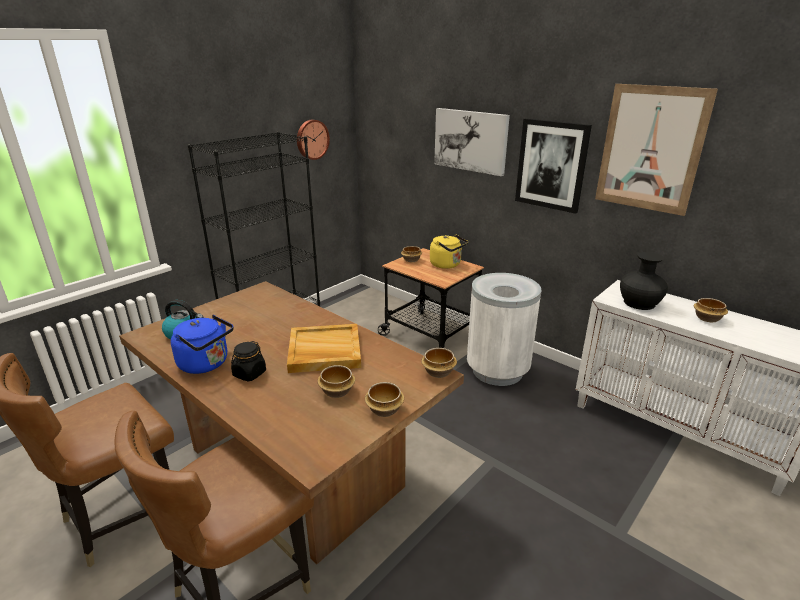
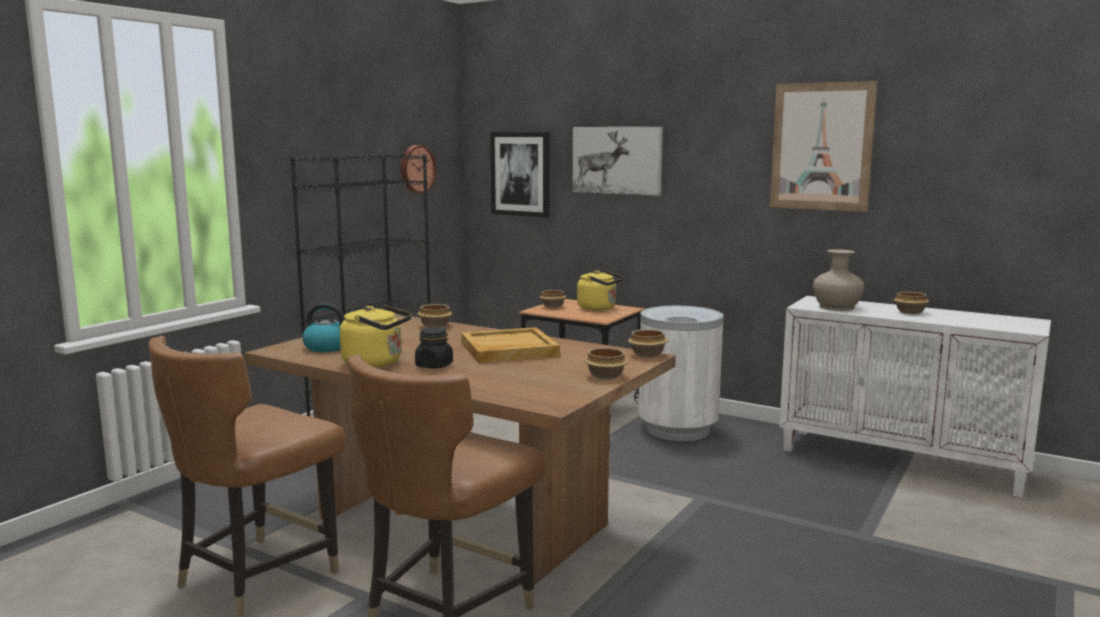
camera: 10 degrees left, 15 degrees down
blue kettle [171,315,234,374] -> yellow kettle [340,305,412,368]
bowl [317,365,355,398] -> bowl moved to [417,304,452,328]
picture [515,118,592,214] -> picture moved to [490,132,550,217]
black vase [620,252,668,310] -> beige vase [813,249,864,311]

